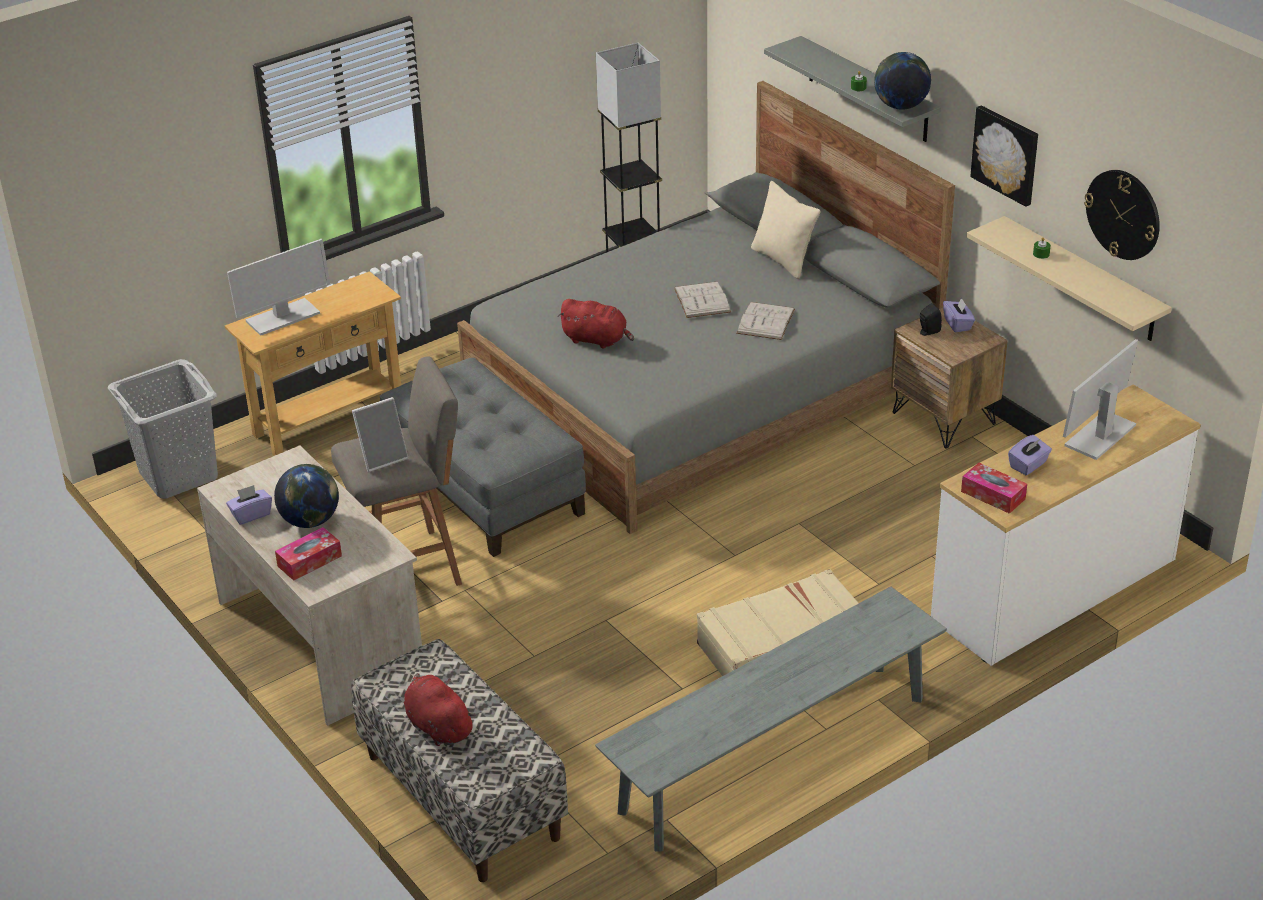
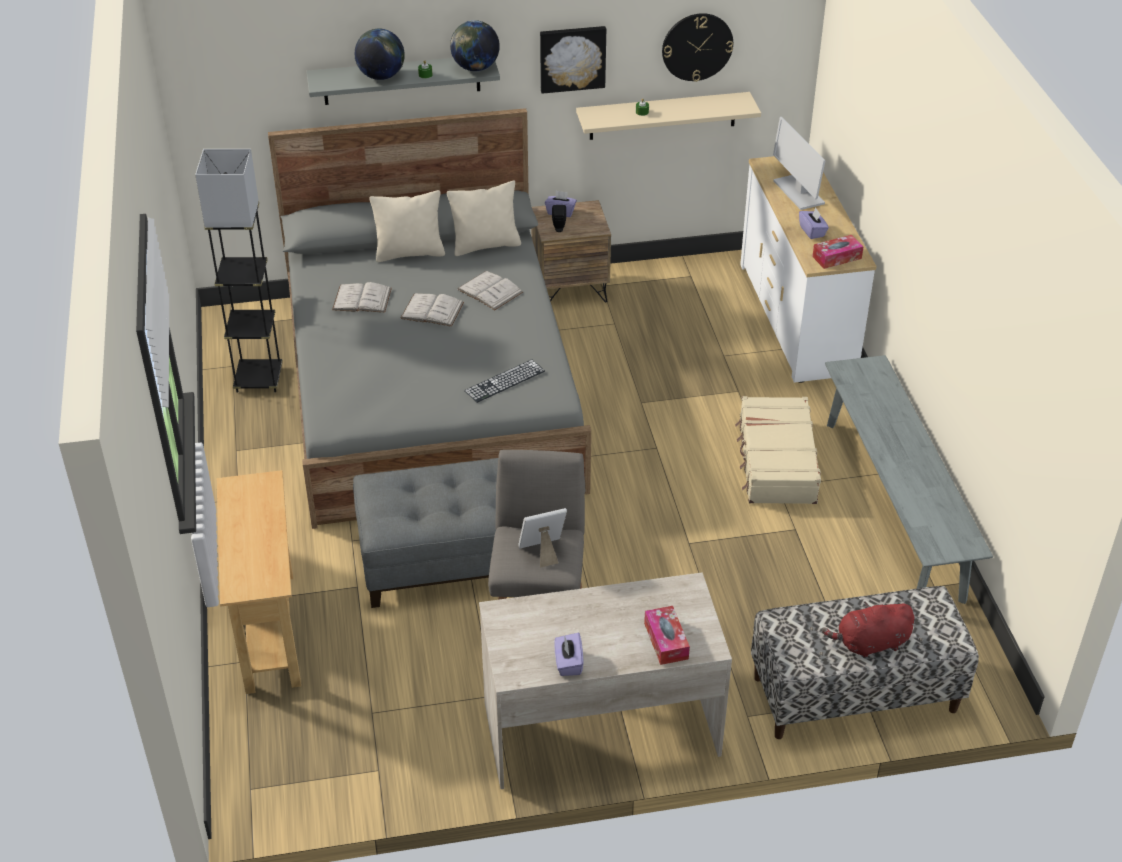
camera: 65 degrees left, 5 degrees up
grey laundry basket [108,359,218,499] -> none
monitor [227,239,330,336] -> none
globe [274,464,339,528] -> globe moved to [355,29,405,80]
picture frame [352,397,408,472] -> picture frame turned 105 degrees counterclockwise [518,508,567,568]
red plush toy [558,299,634,349] -> none
none -> white book [332,282,392,313]
none -> beige pillow [447,181,521,256]
none -> keyboard [464,359,545,403]

